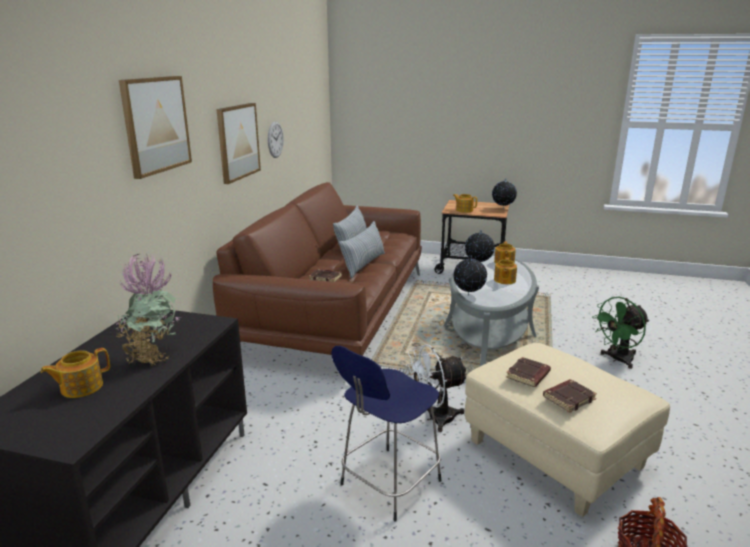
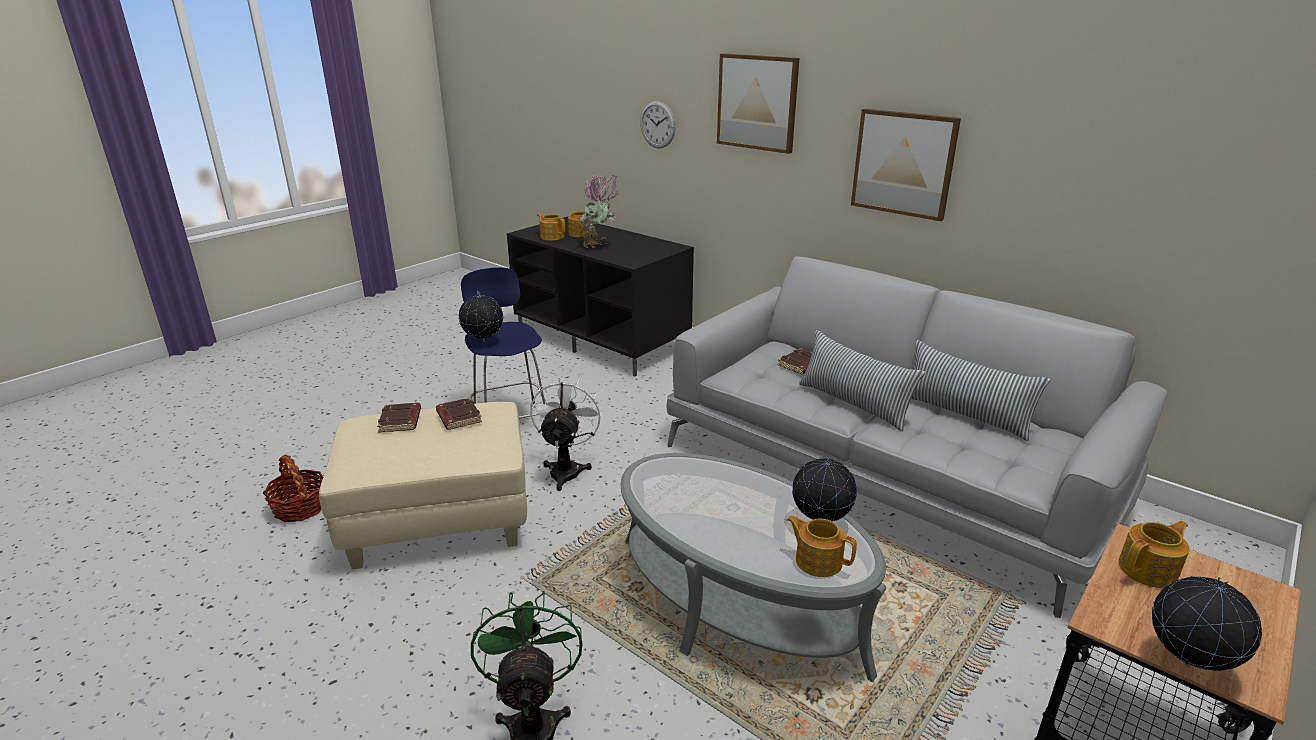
camera: 115 degrees right, 5 degrees up
brown sofa [213,182,422,356] -> grey sofa [667,256,1168,618]
wall clock [268,121,284,158] -> wall clock moved to [640,101,676,148]
globe [453,255,487,296] -> globe moved to [459,291,503,342]
teapot [494,257,517,284] -> teapot moved to [537,213,565,241]

